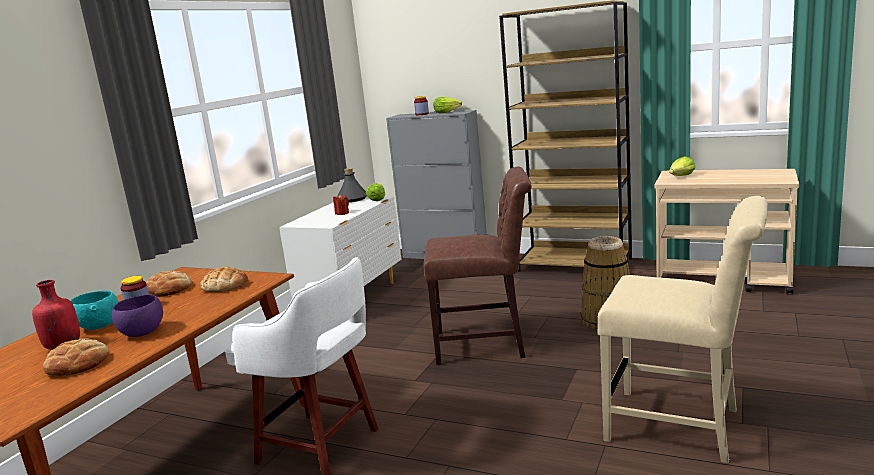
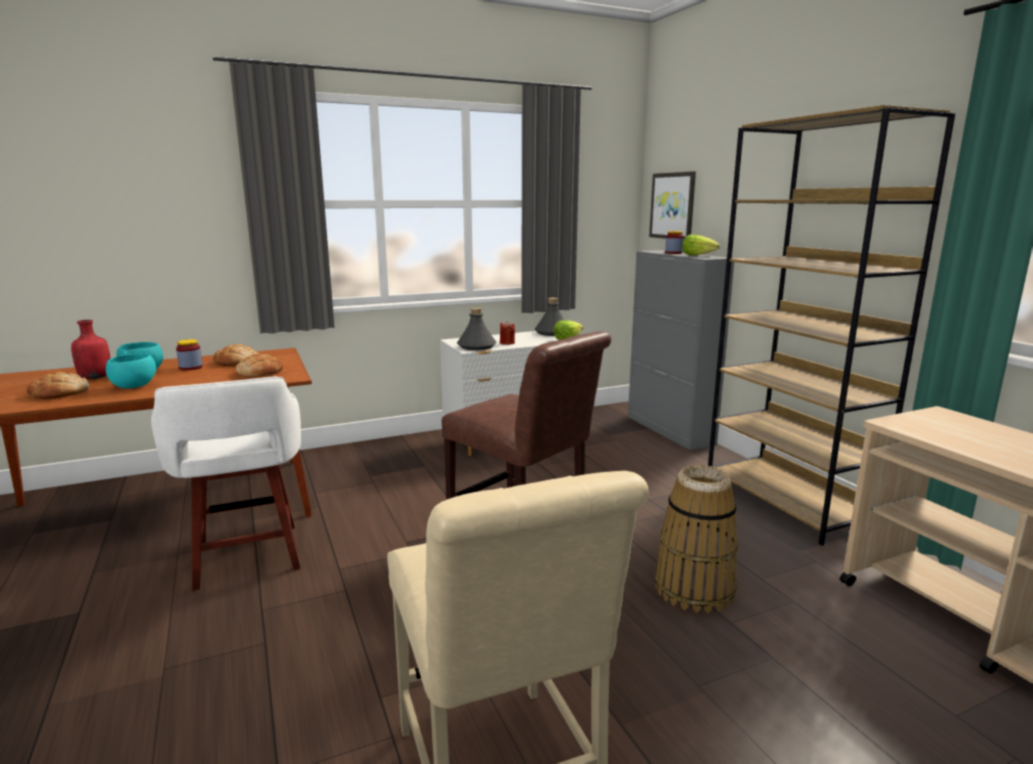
camera: 40 degrees right, 0 degrees up
purple bowl [112,294,163,337] -> turquoise bowl [106,354,156,389]
lettuce [669,156,696,176] -> none
none -> grey bottle [457,308,496,350]
none -> picture [649,171,696,240]

